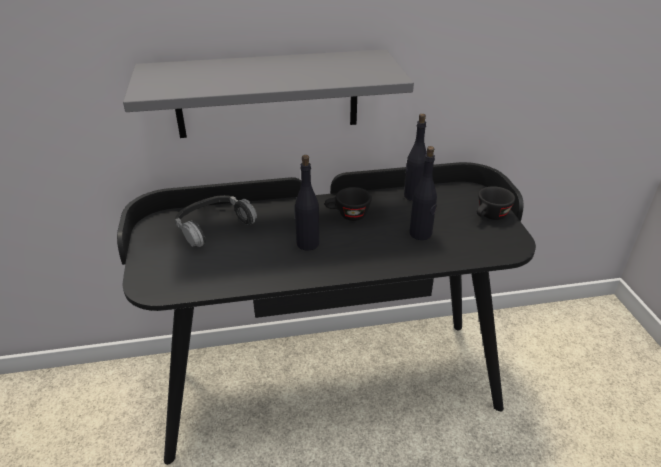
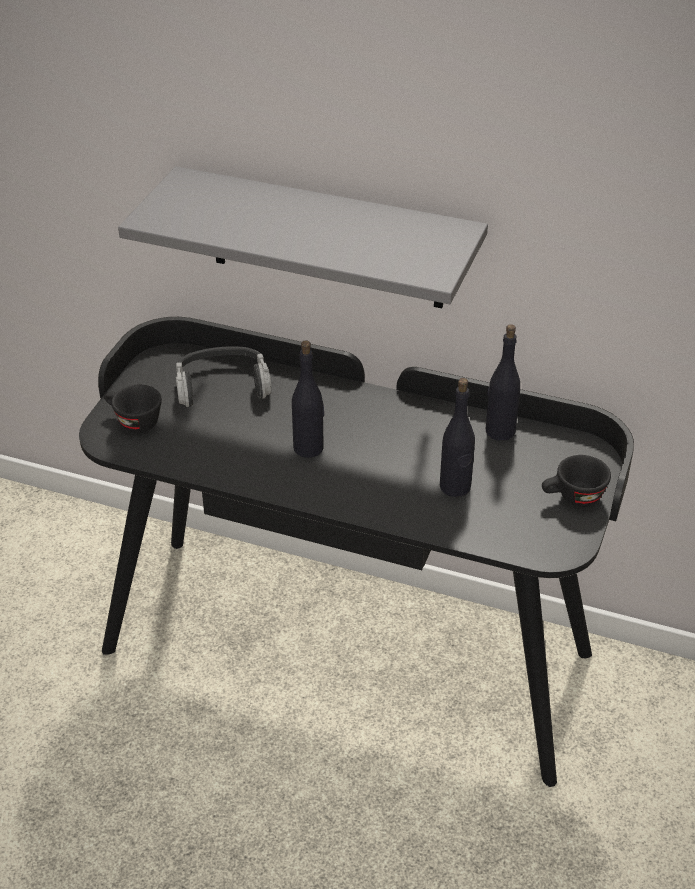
camera: 30 degrees right, 5 degrees up
black cup [325,187,372,221] -> black cup moved to [104,385,162,433]

